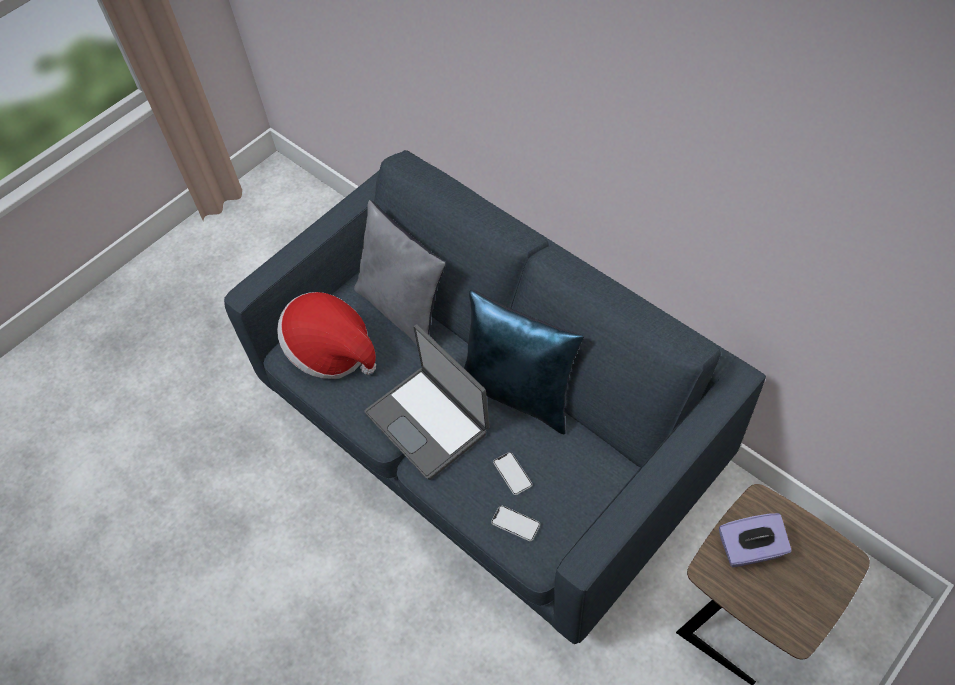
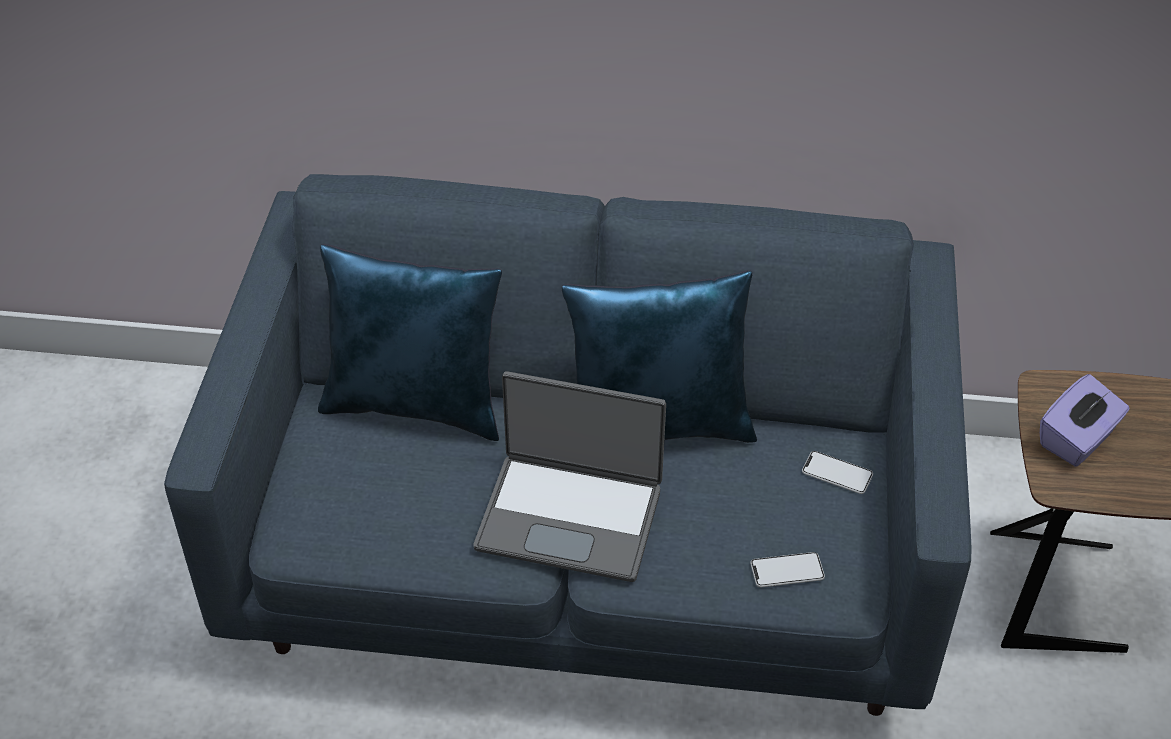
camera: 40 degrees left, 10 degrees down
hat [277,292,376,379] -> none
grey pillow [354,200,446,345] -> blue pillow [318,244,502,441]
phone [493,452,532,495] -> phone moved to [802,451,873,494]

